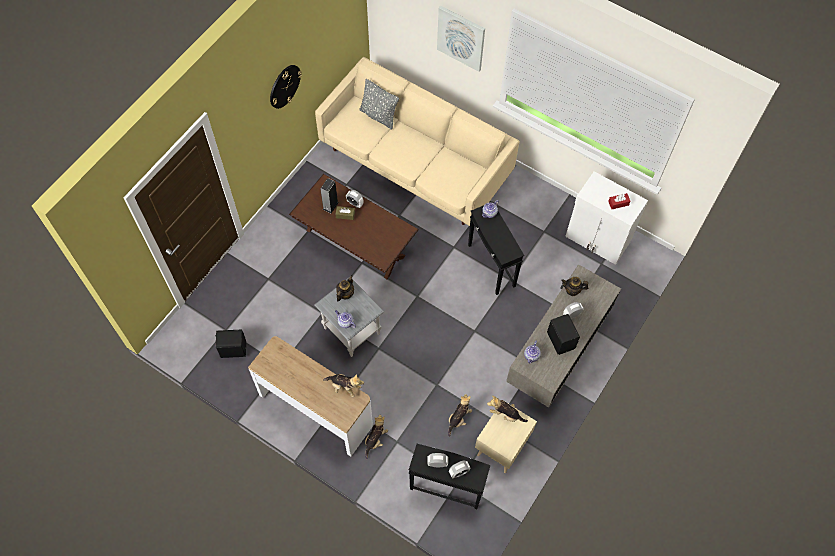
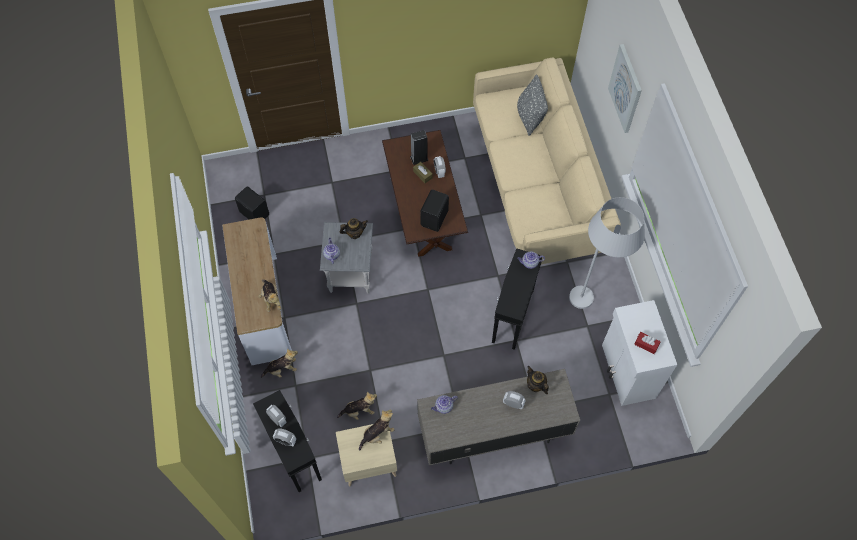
camera: 45 degrees right, 0 degrees up
wall clock [270,65,302,109] -> none
plush toy [487,396,528,422] -> plush toy turned 75 degrees clockwise [359,409,395,451]
black speaker [547,314,580,355] -> black speaker moved to [420,189,449,232]
none -> white floor lamp [569,197,645,309]

